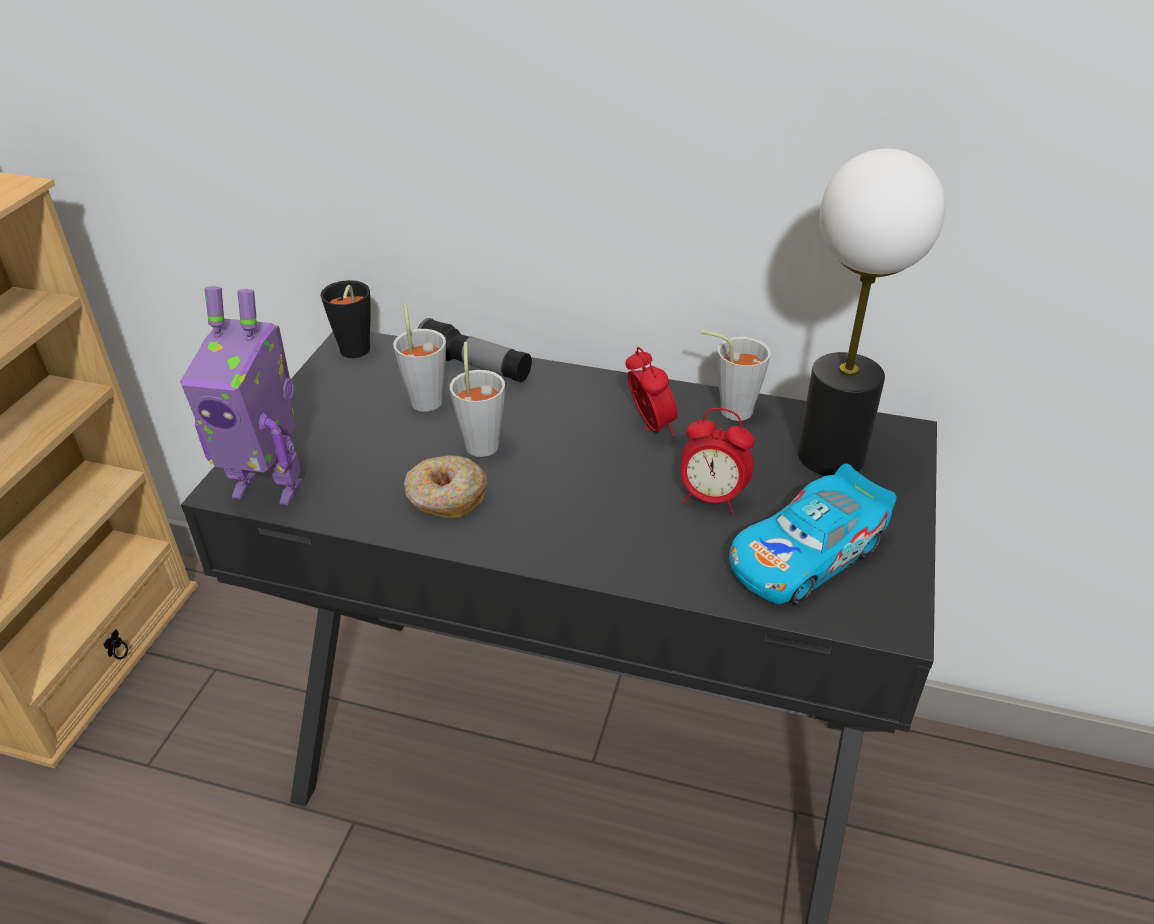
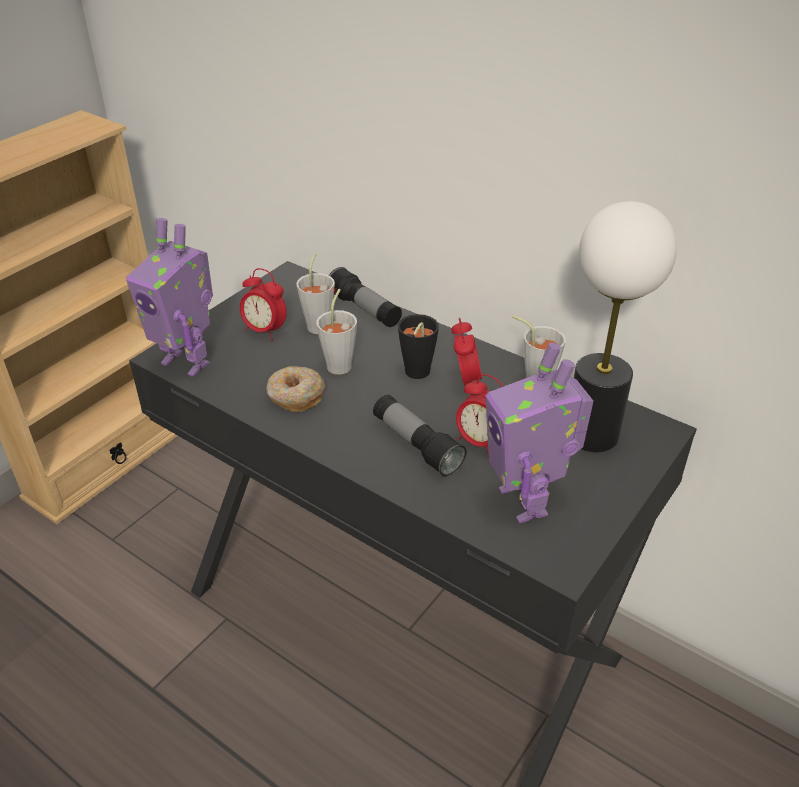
camera: 20 degrees right, 0 degrees up
black cup [320,280,371,358] -> black cup moved to [398,314,439,379]
toy car [729,464,896,605] -> toy robot [485,343,593,523]
none -> alarm clock [240,268,287,340]
none -> flashlight [373,395,467,477]

